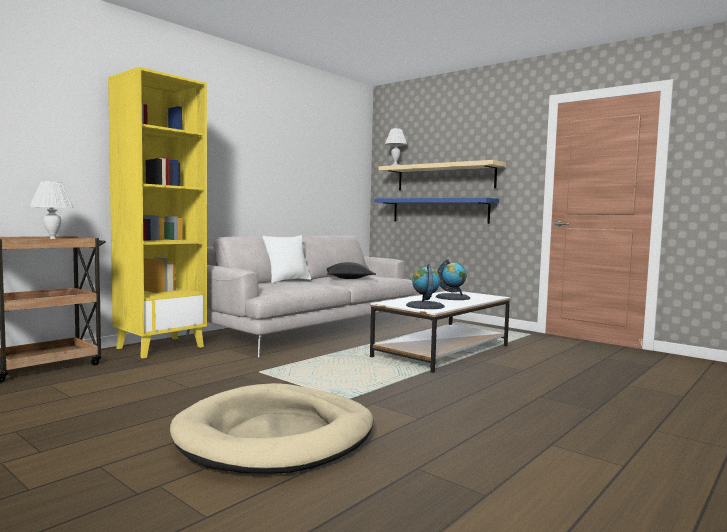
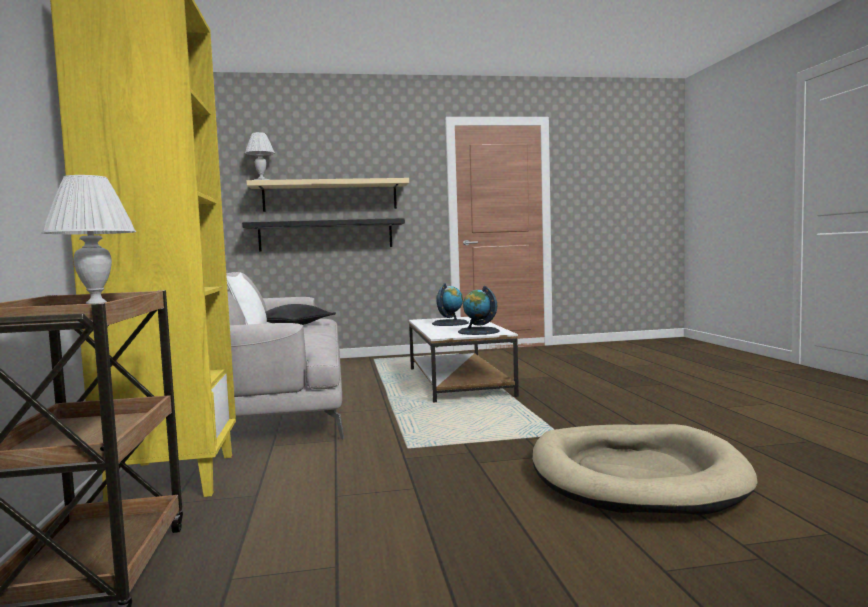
camera: 50 degrees left, 0 degrees up
blue shelf [374,198,499,224] -> black shelf [242,218,405,251]

